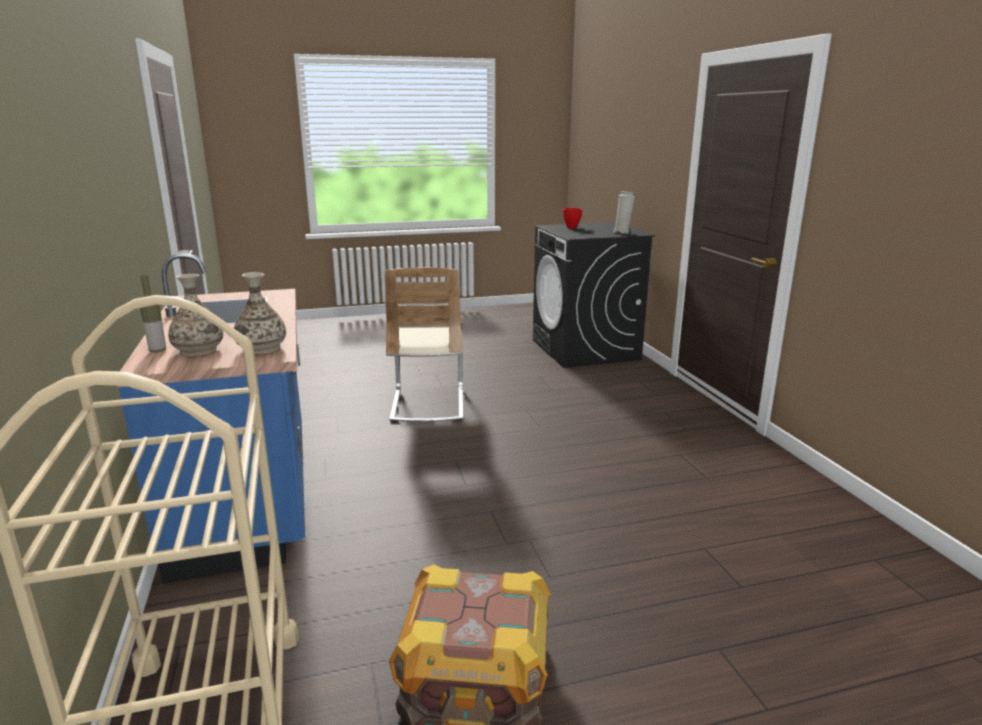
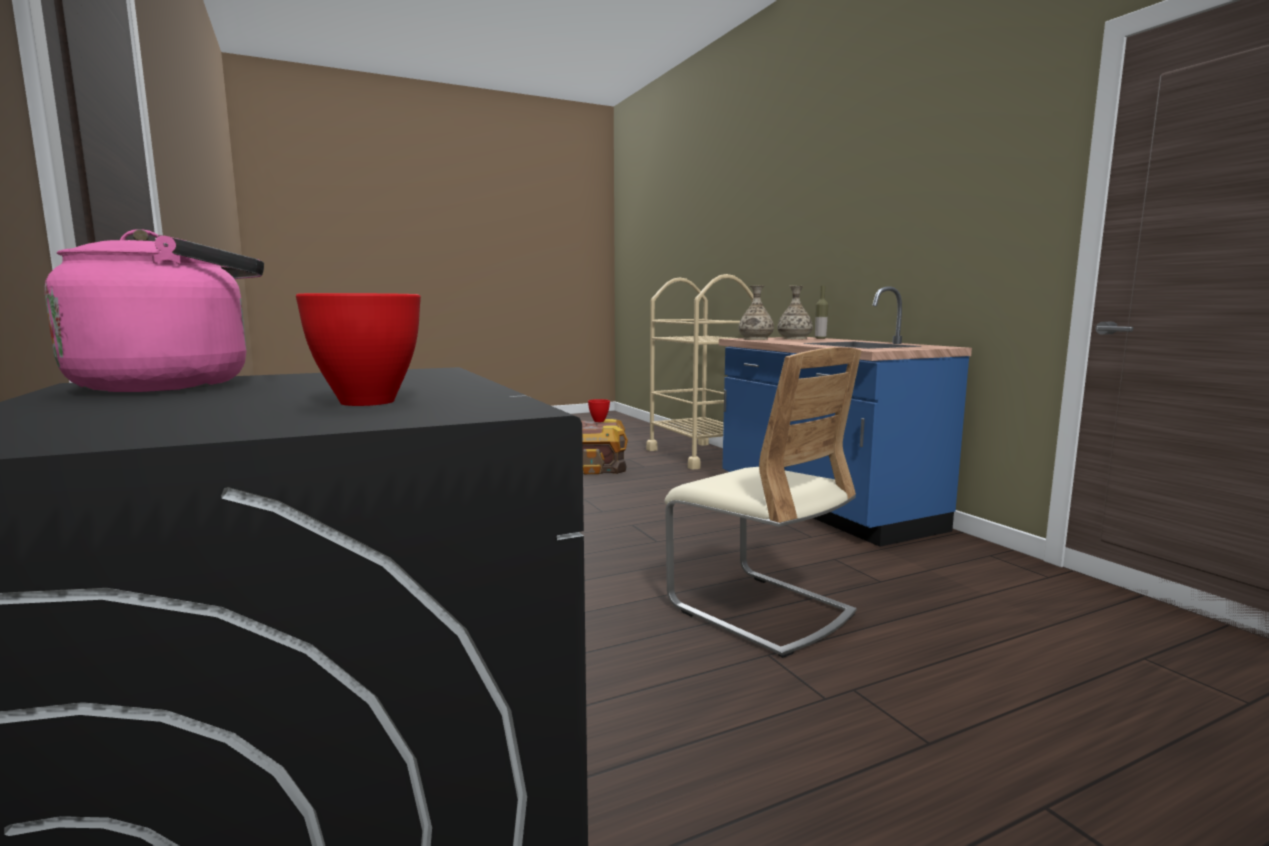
camera: 170 degrees right, 10 degrees down
beige chair [385,267,463,423] -> beige chair turned 150 degrees clockwise [665,347,862,658]
white vase [614,191,635,234] -> pink kettle [45,229,264,392]
none -> red bowl [588,399,610,422]

